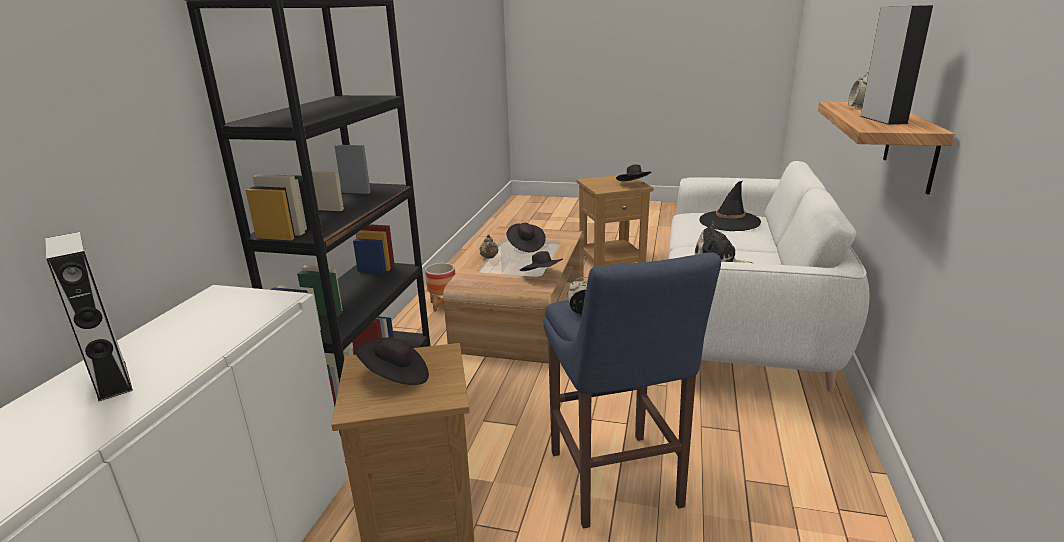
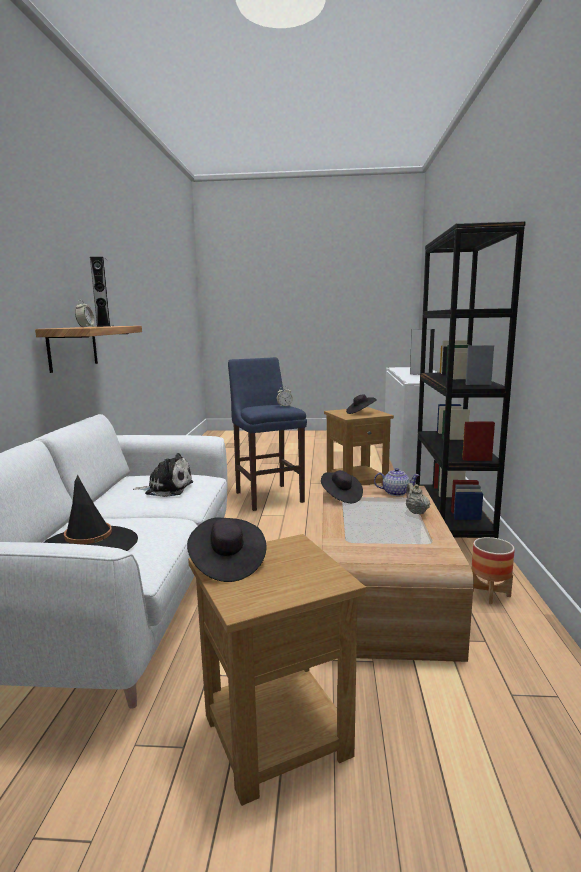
camera: 170 degrees right, 10 degrees down
black hat [506,223,546,252] -> none
none -> teapot [374,468,420,496]

